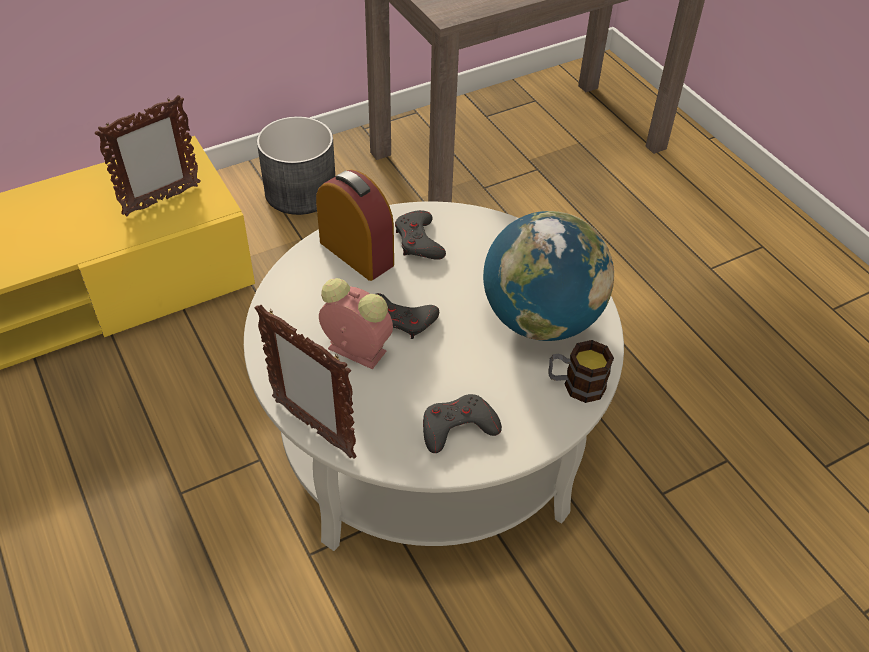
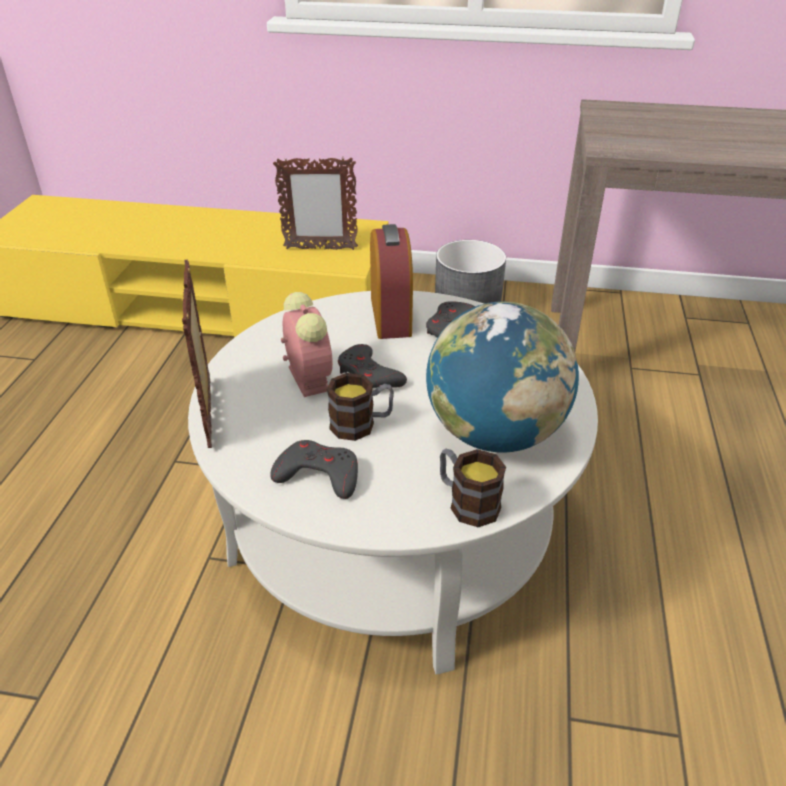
camera: 40 degrees right, 10 degrees down
none -> mug [327,373,394,441]

